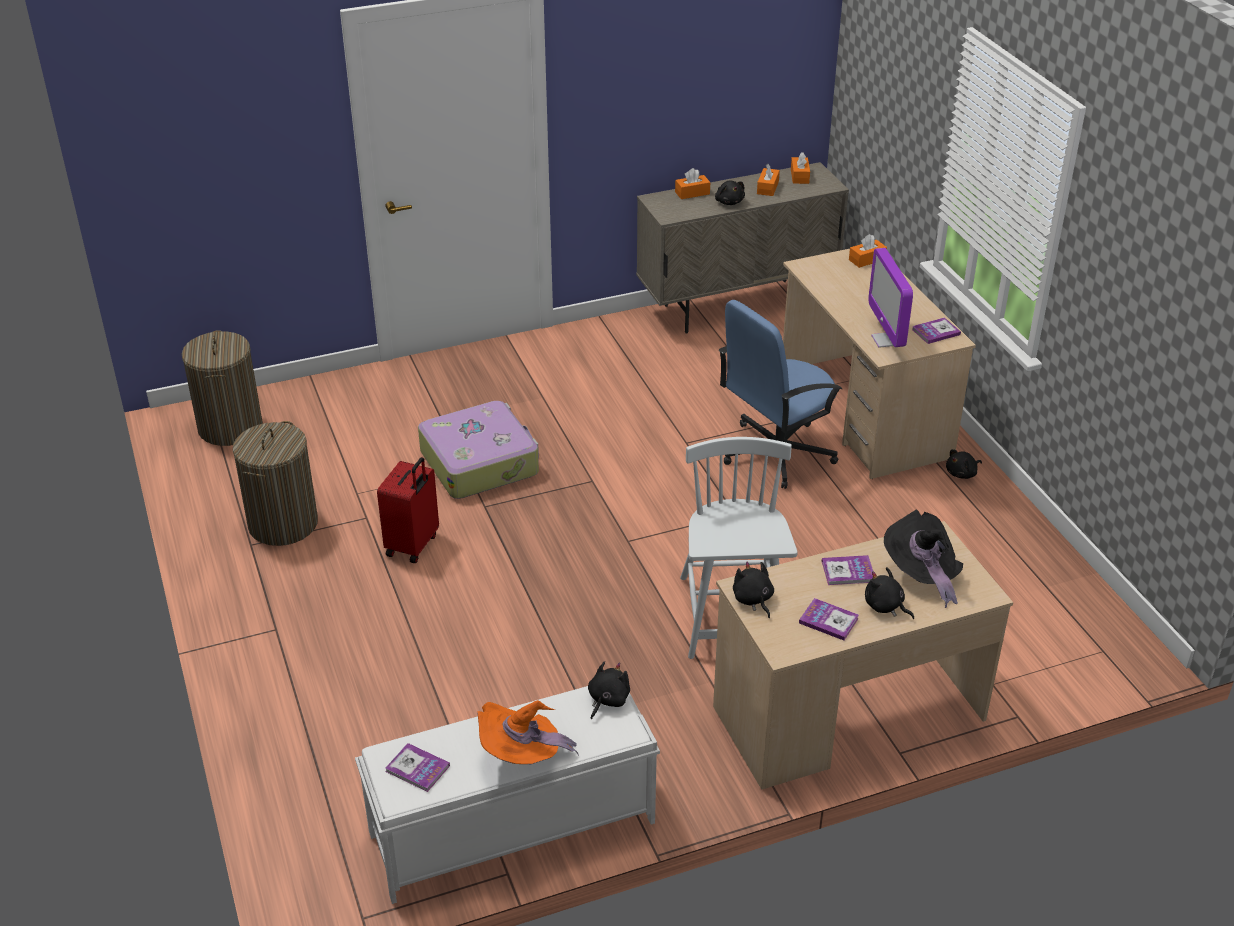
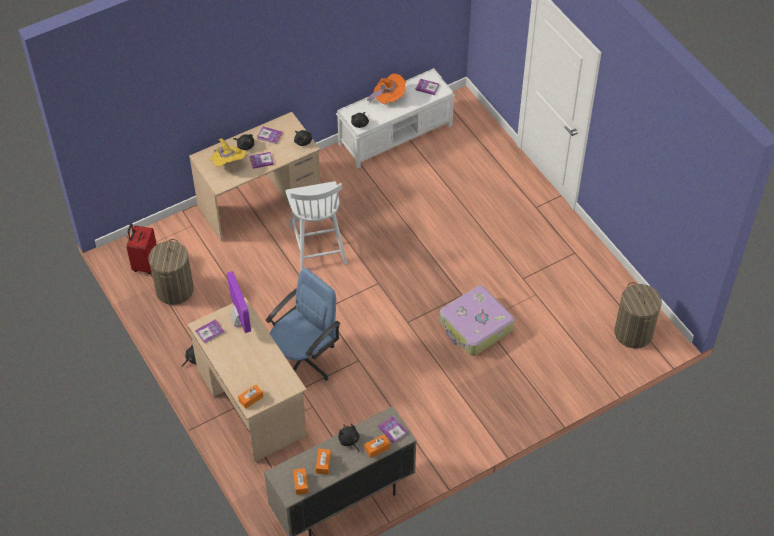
camera: 170 degrees right, 15 degrees up
laundry basket [233,421,318,546] -> laundry basket moved to [148,239,194,305]
red suitcase [377,457,439,563] -> red suitcase moved to [126,223,157,274]
black hat [884,510,963,608] -> yellow hat [210,138,246,167]
none -> book [378,416,408,444]

